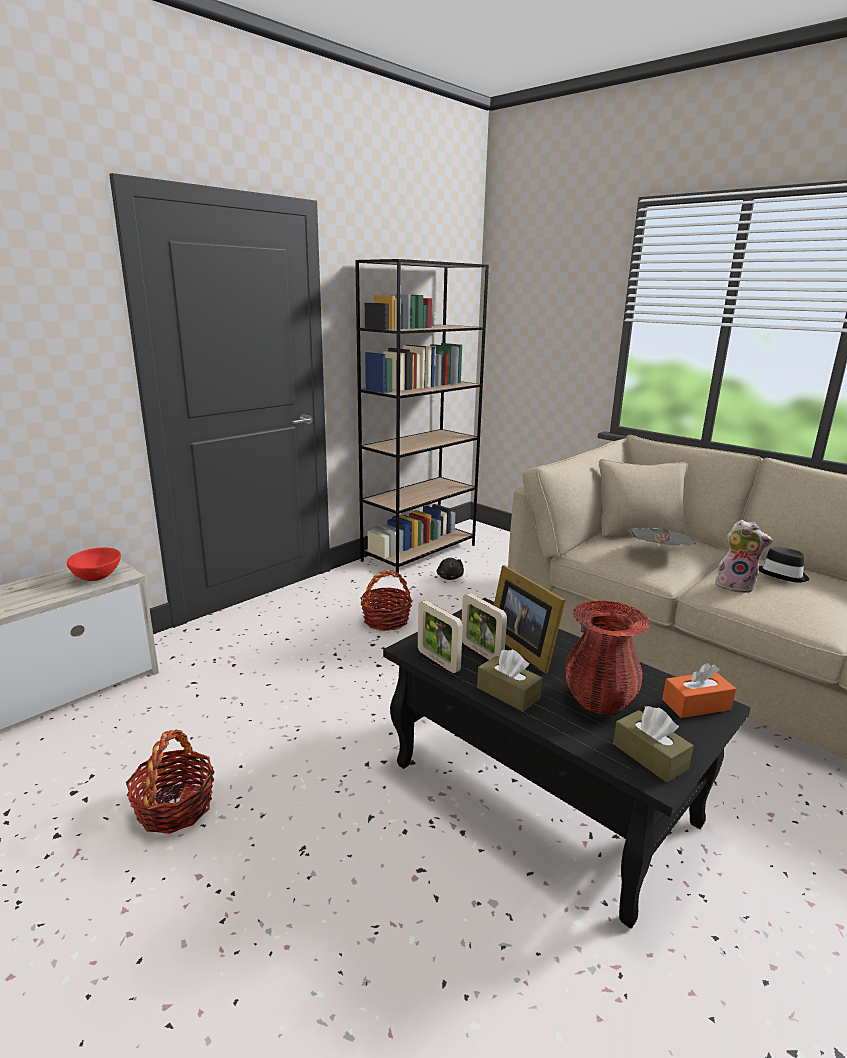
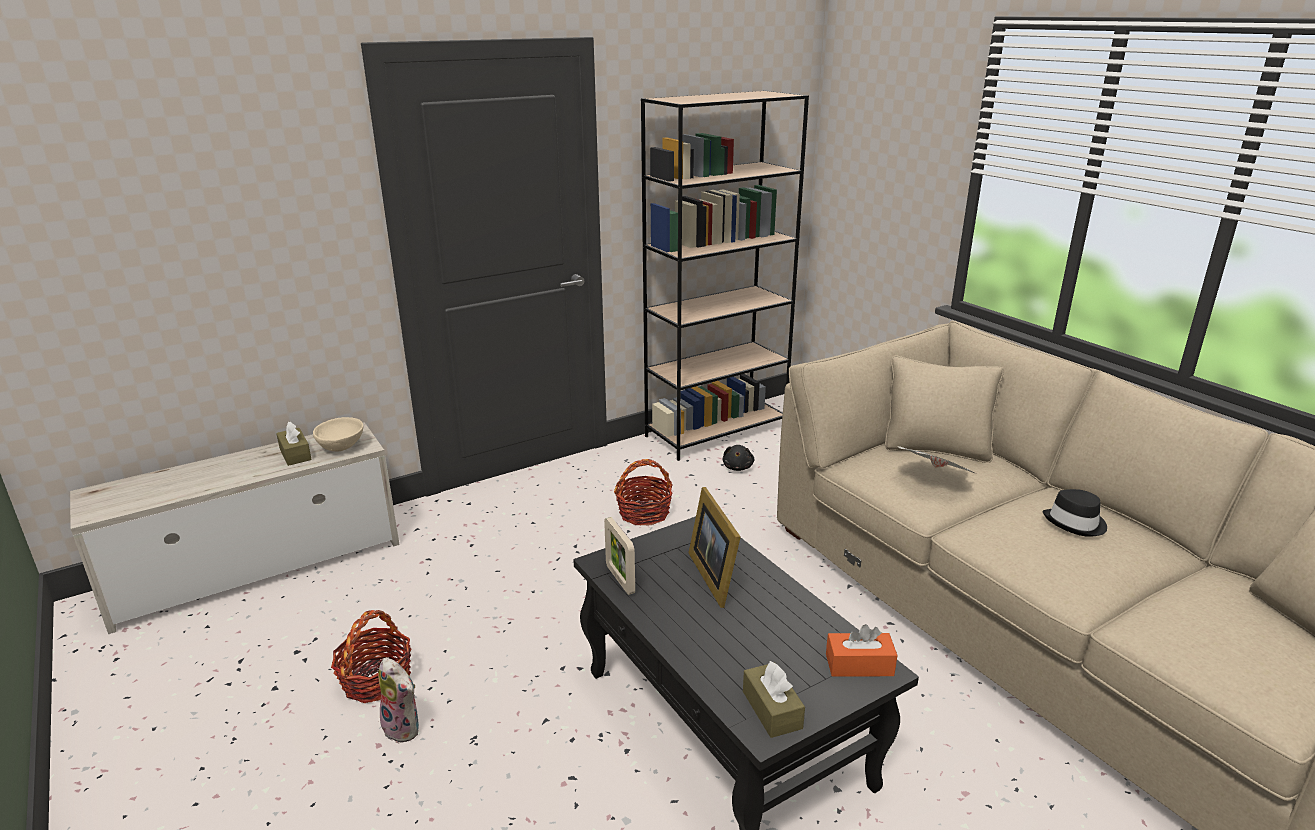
camera: 15 degrees right, 5 degrees up
red bowl [67,547,121,581] -> beige bowl [313,417,363,451]
picture frame [462,593,507,660] -> none
brown tissue box [477,649,543,712] -> brown tissue box moved to [276,421,312,466]
red vase [565,600,650,714] -> none
plush toy [715,520,773,593] -> plush toy moved to [378,658,419,744]

